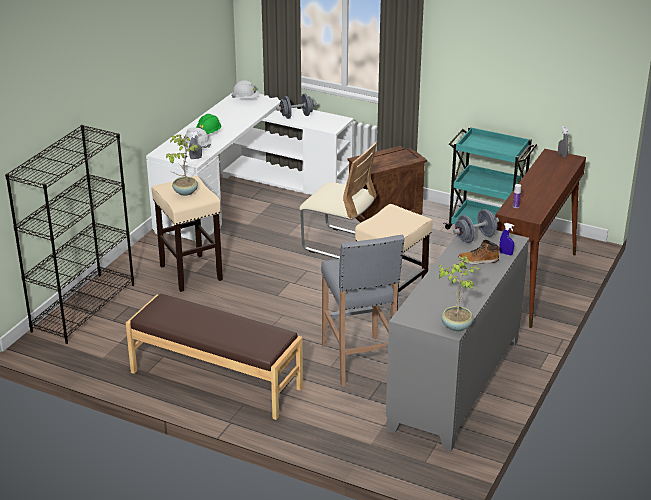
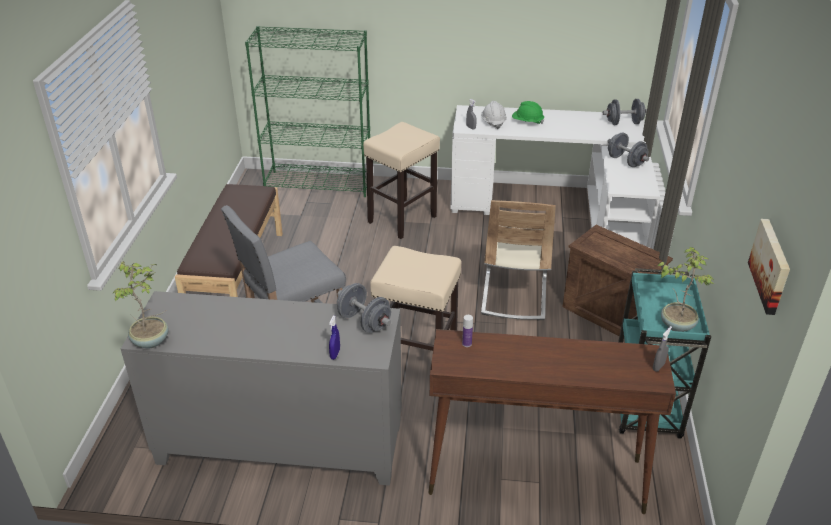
camera: 70 degrees right, 5 degrees up
black bookcase [5,125,134,344] -> green bookcase [245,26,370,197]
potted plant [166,134,199,196] -> potted plant moved to [657,247,715,332]
white hard hat [232,80,259,98] -> grey dumbbell [603,99,647,125]
boot [459,240,500,265] -> none
none -> picture [748,219,790,315]

